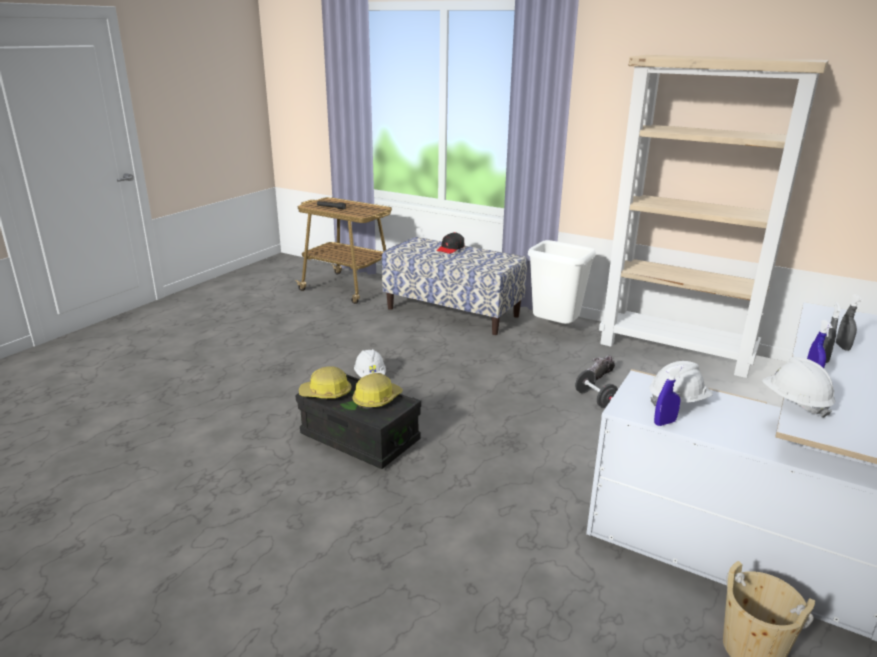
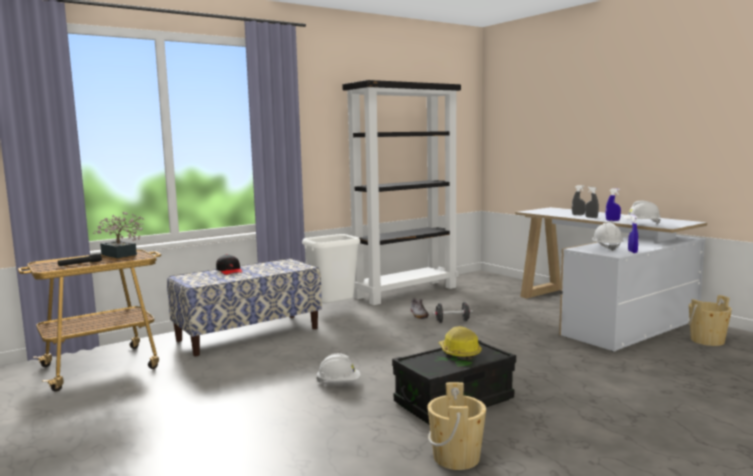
camera: 65 degrees left, 15 degrees down
hard hat [299,366,352,398] -> none
beige bookcase [599,55,829,378] -> black bookcase [342,80,461,305]
none -> potted plant [93,212,143,258]
none -> beige bucket [427,382,486,470]

